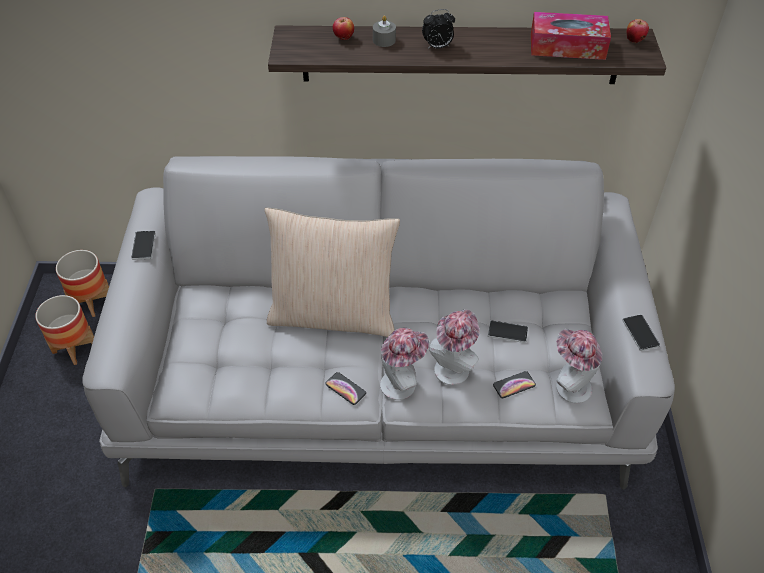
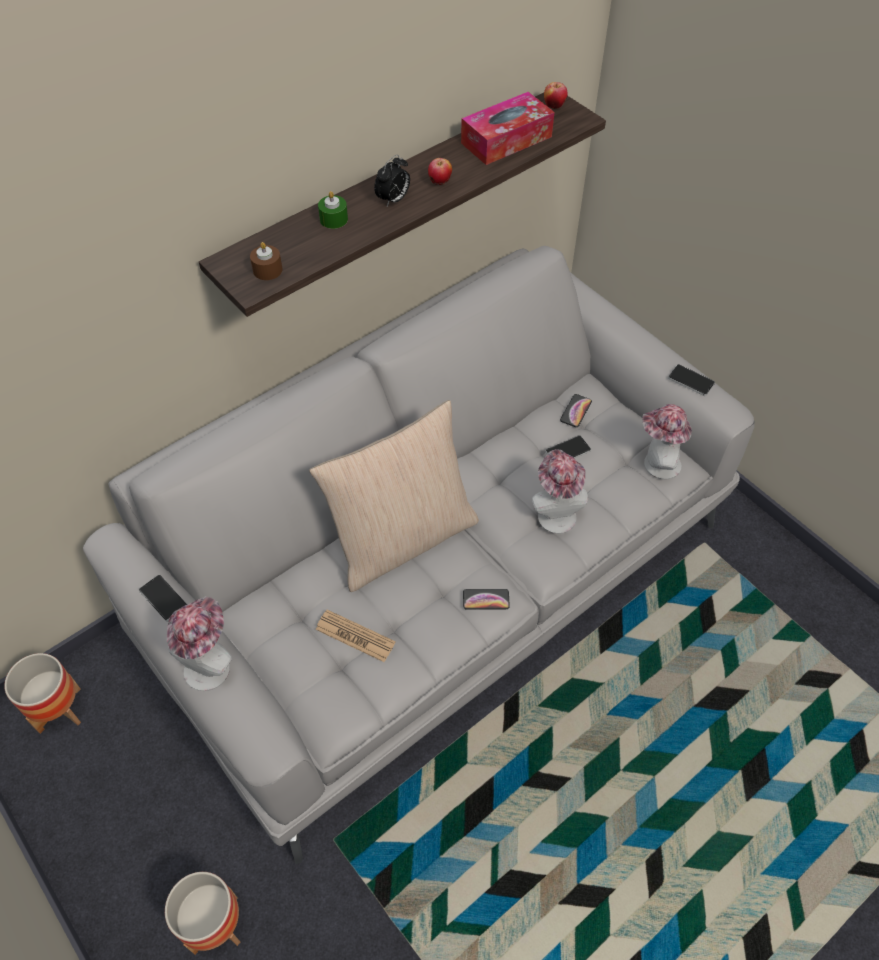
camera: 40 degrees left, 5 degrees up
planter [35,295,94,365] -> planter moved to [165,872,240,955]
apple [333,17,354,40] -> apple moved to [428,158,452,185]
grey candle [373,15,396,47] -> green candle [318,191,348,229]
hat [380,328,429,400] -> hat moved to [167,597,232,691]
phone [493,371,536,398] -> phone moved to [560,394,592,427]
none -> brown candle [250,242,282,280]
none -> newspaper [315,610,396,662]

